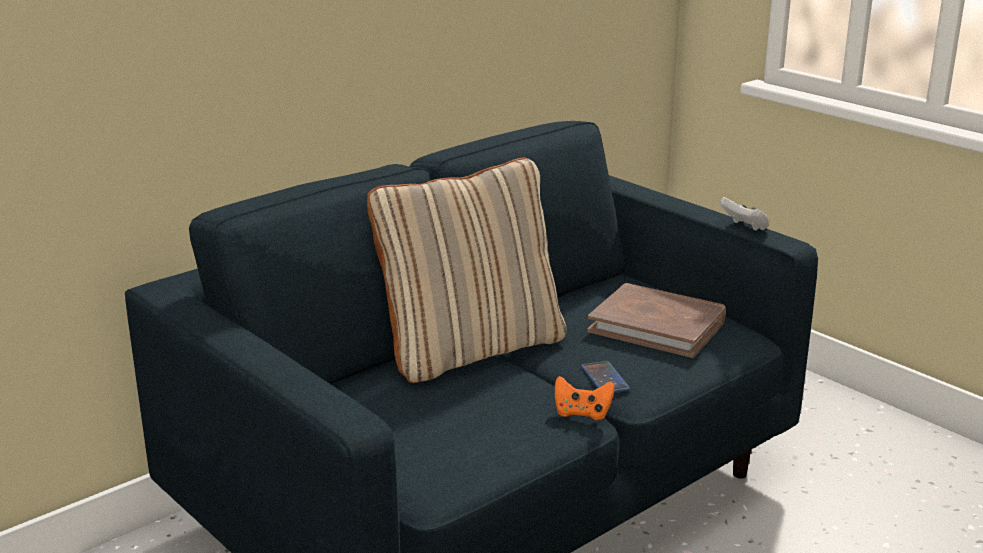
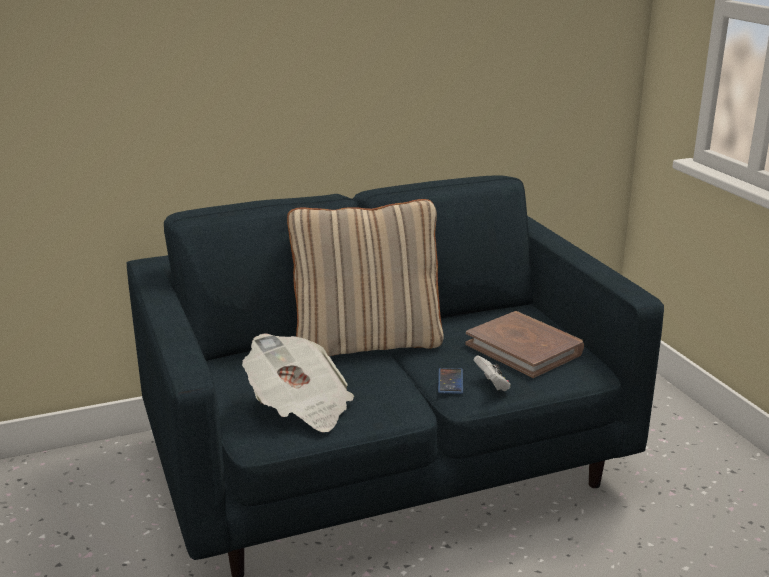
camera: 20 degrees right, 0 degrees up
orange game controller [555,376,614,420] -> none
white game controller [720,197,769,231] -> white game controller moved to [473,355,511,391]
none -> newspaper [242,333,354,432]

